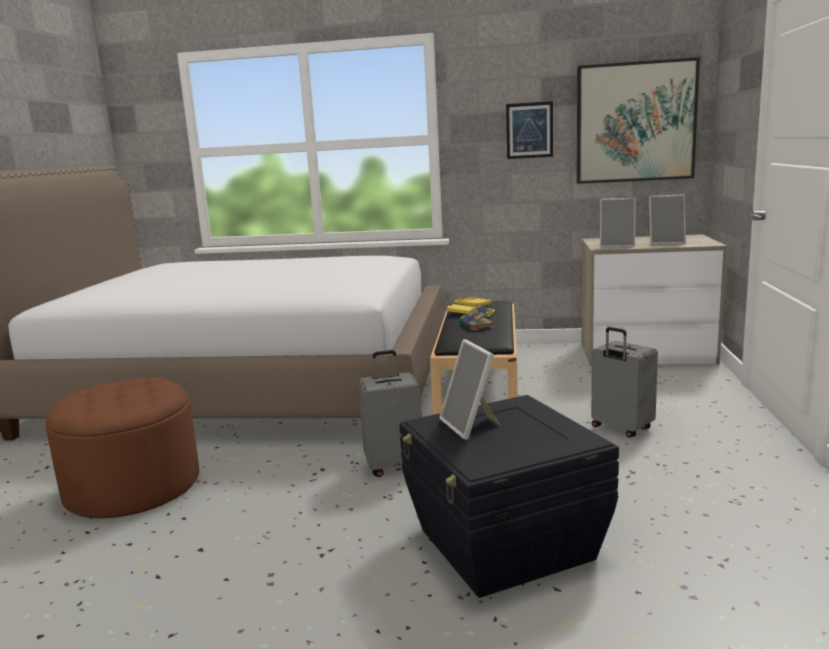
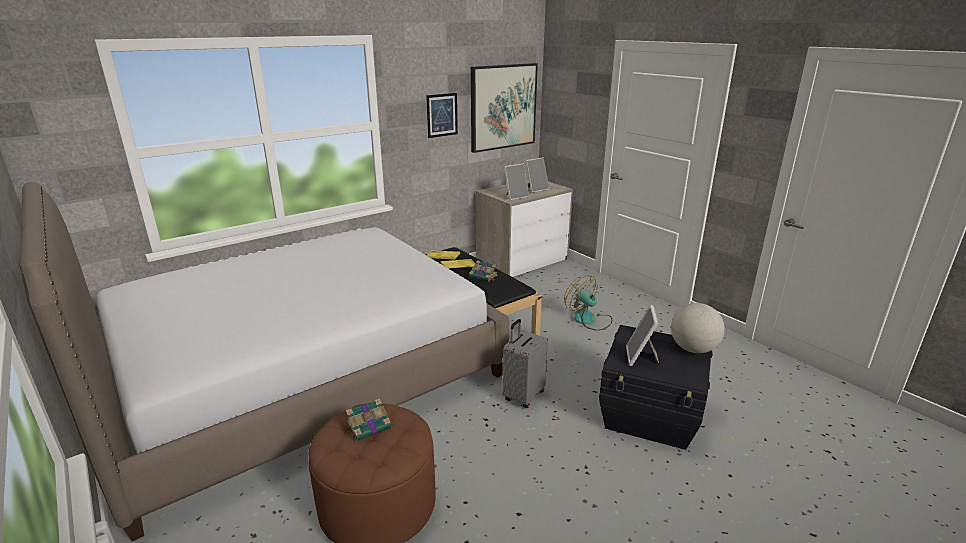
camera: 45 degrees left, 10 degrees up
picture frame [439,339,500,440] -> picture frame turned 75 degrees clockwise [626,305,659,366]
grey suitcase [591,327,658,438] -> fan [564,275,612,331]
none -> book [346,398,396,441]
none -> globe [671,303,725,353]

